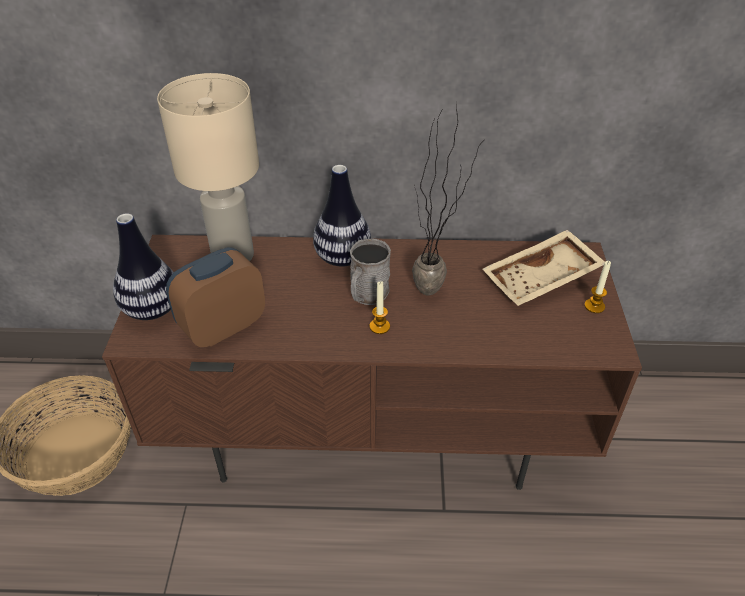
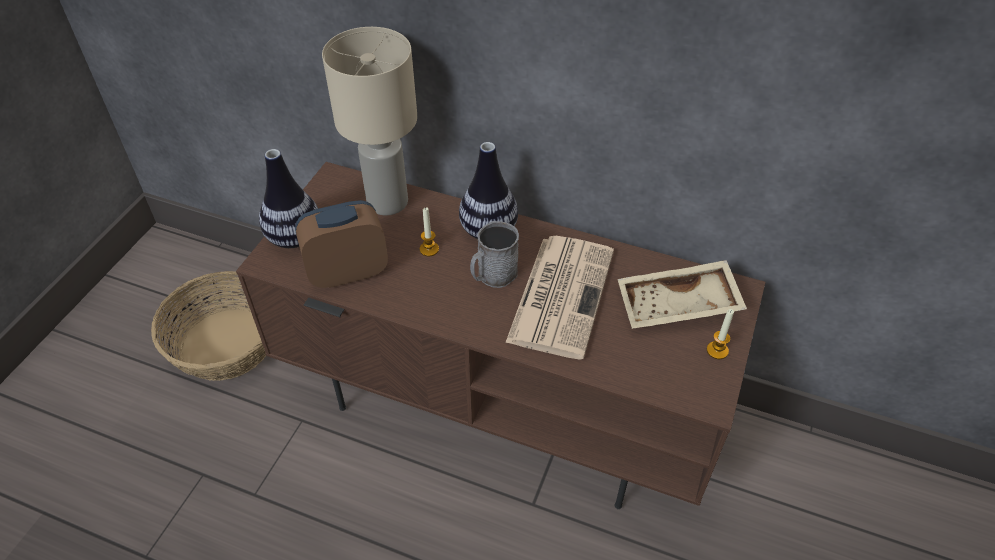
camera: 20 degrees right, 5 degrees up
candle [370,281,390,334] -> candle moved to [420,207,439,256]
potted plant [412,102,486,296] -> newspaper [505,236,614,360]

